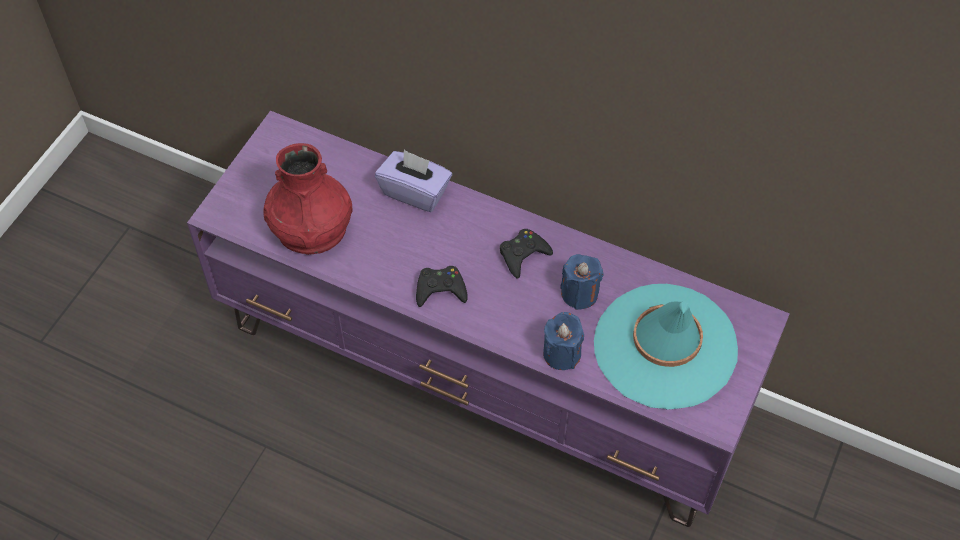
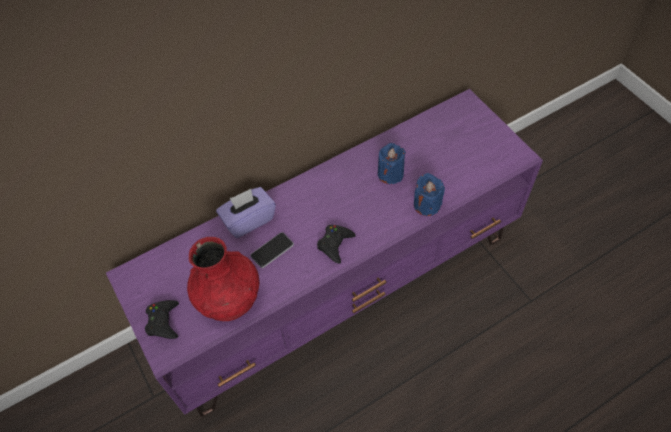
camera: 55 degrees left, 0 degrees up
black game controller [500,229,553,279] -> black game controller moved to [145,300,179,339]
turquoise hat [594,284,738,410] -> none
none -> phone [250,232,294,268]

